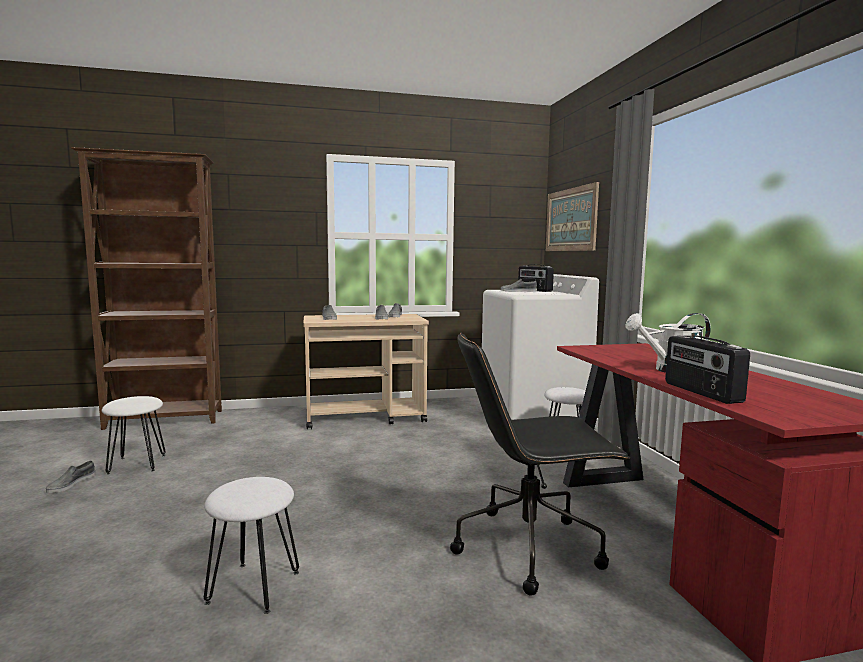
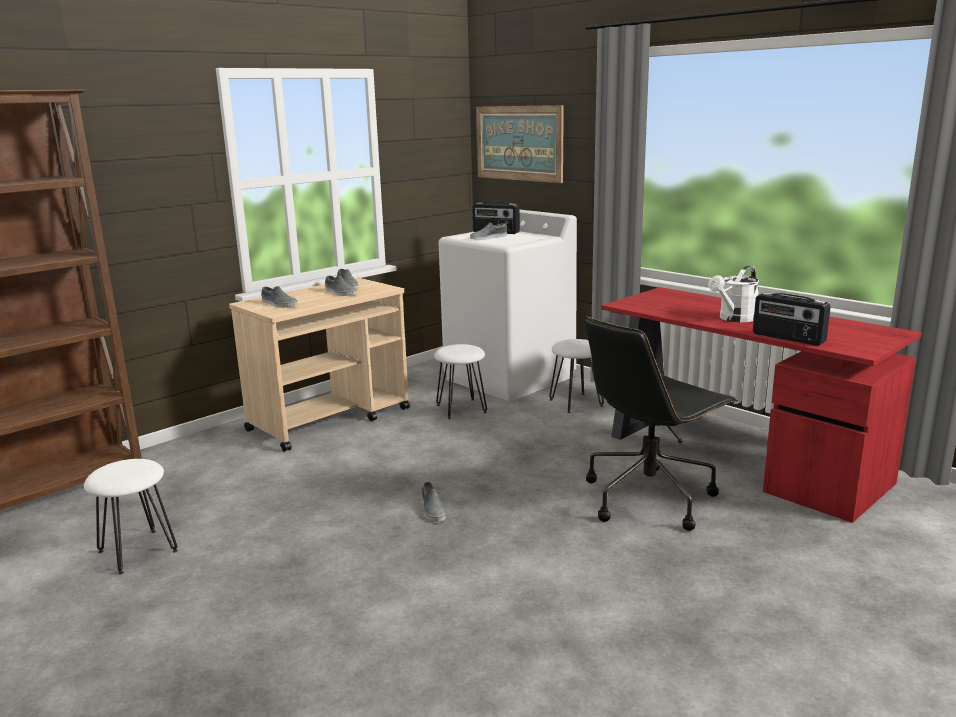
camera: 30 degrees left, 10 degrees up
grey shoe [46,461,95,493] -> grey shoe moved to [422,482,445,522]
white stool [204,477,299,614] -> white stool moved to [434,344,487,419]

